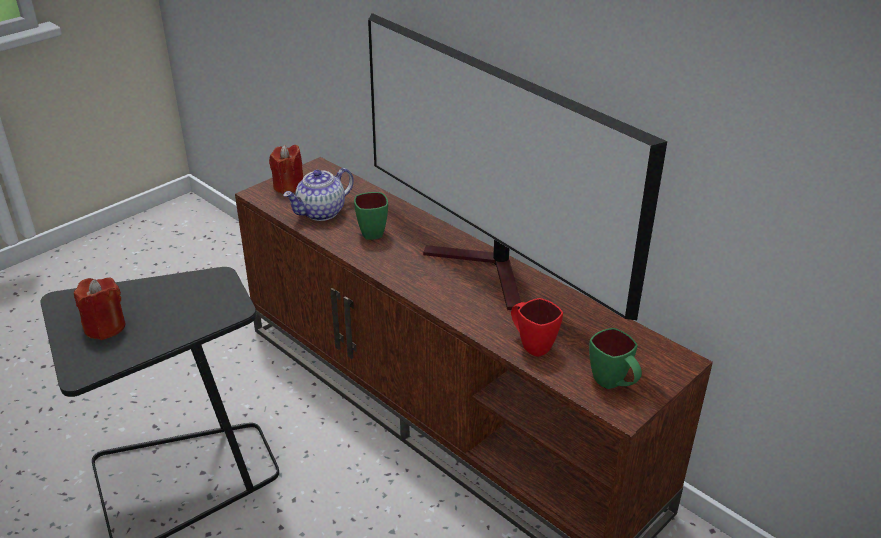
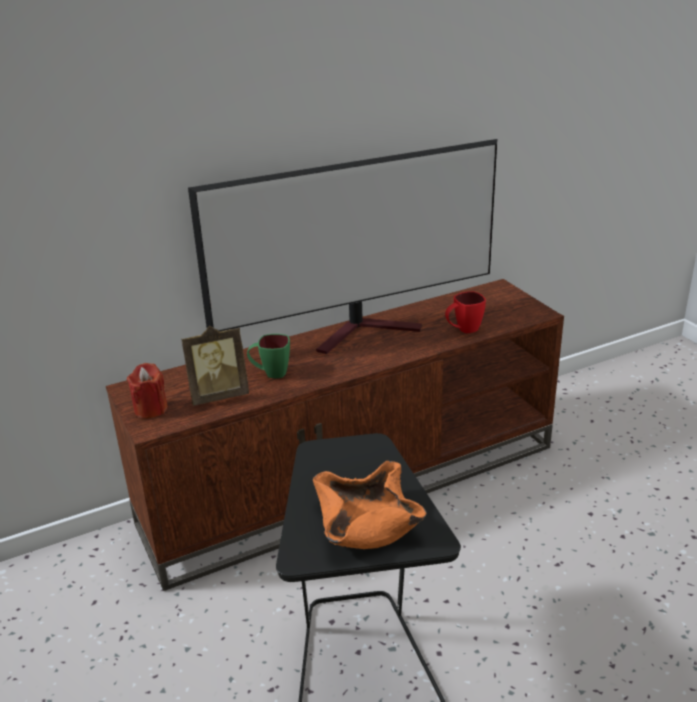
camera: 70 degrees left, 5 degrees down
red candle [74,277,125,340] -> orange bowl [313,461,427,549]
teapot [283,168,354,221] -> picture frame [181,326,249,406]
green mug [589,328,642,389] -> none

